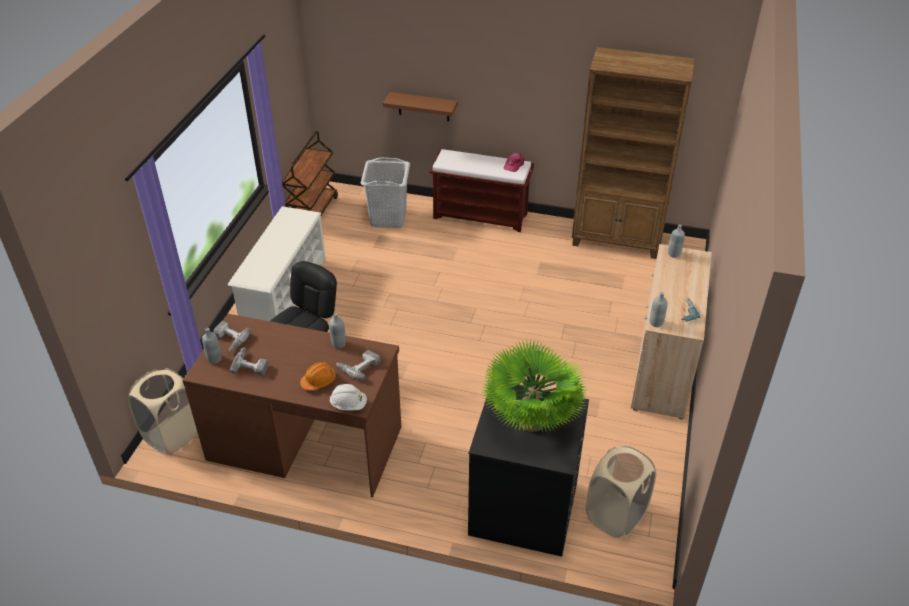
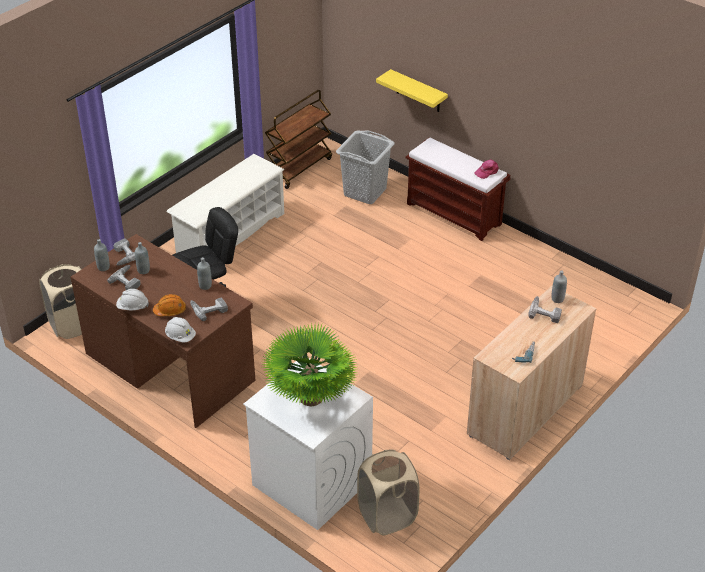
camera: 25 degrees right, 0 degrees up
brown shelf [383,92,458,121] -> yellow shelf [376,69,448,112]
black washing machine [468,387,589,557] -> white washing machine [243,357,373,530]
brown bookcase [572,47,695,259] -> none
grey bottle [650,292,667,327] -> grey bottle moved to [135,242,150,274]
none -> white hard hat [116,289,149,311]
none -> power drill [528,296,562,323]

